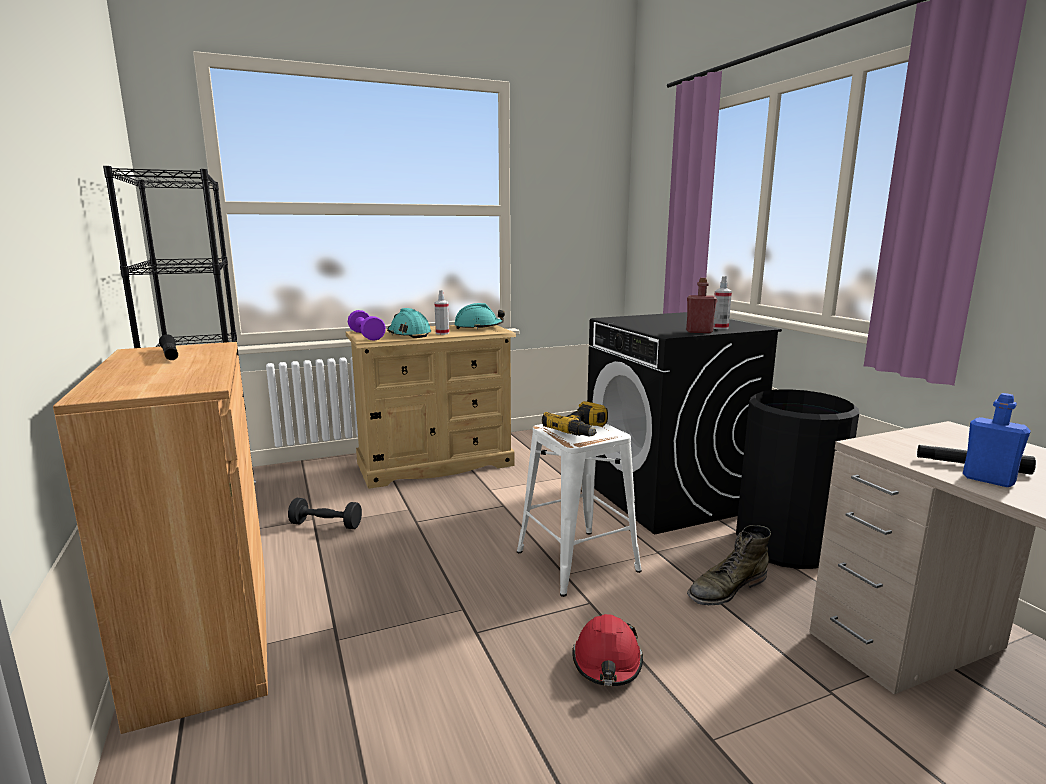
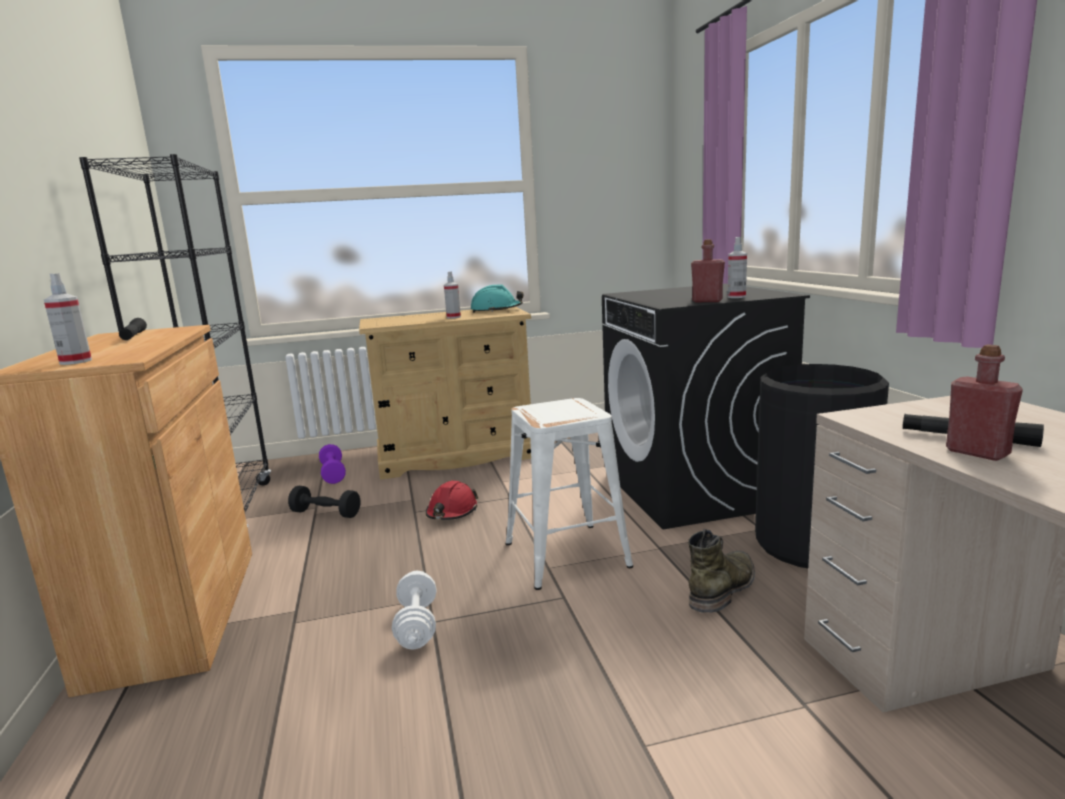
camera: 10 degrees right, 0 degrees up
purple dumbbell [348,310,386,341] -> purple dumbbell moved to [319,444,346,484]
turquoise hard hat [387,308,431,338] -> none
power drill [542,401,608,436] -> none
red hard hat [572,614,643,686] -> red hard hat moved to [426,481,478,520]
green boot [687,525,771,605] -> green boot turned 150 degrees clockwise [688,529,755,613]
blue bottle [963,393,1031,487] -> red bottle [946,345,1023,461]
none -> spray bottle [44,273,92,365]
none -> white dumbbell [392,571,436,650]

